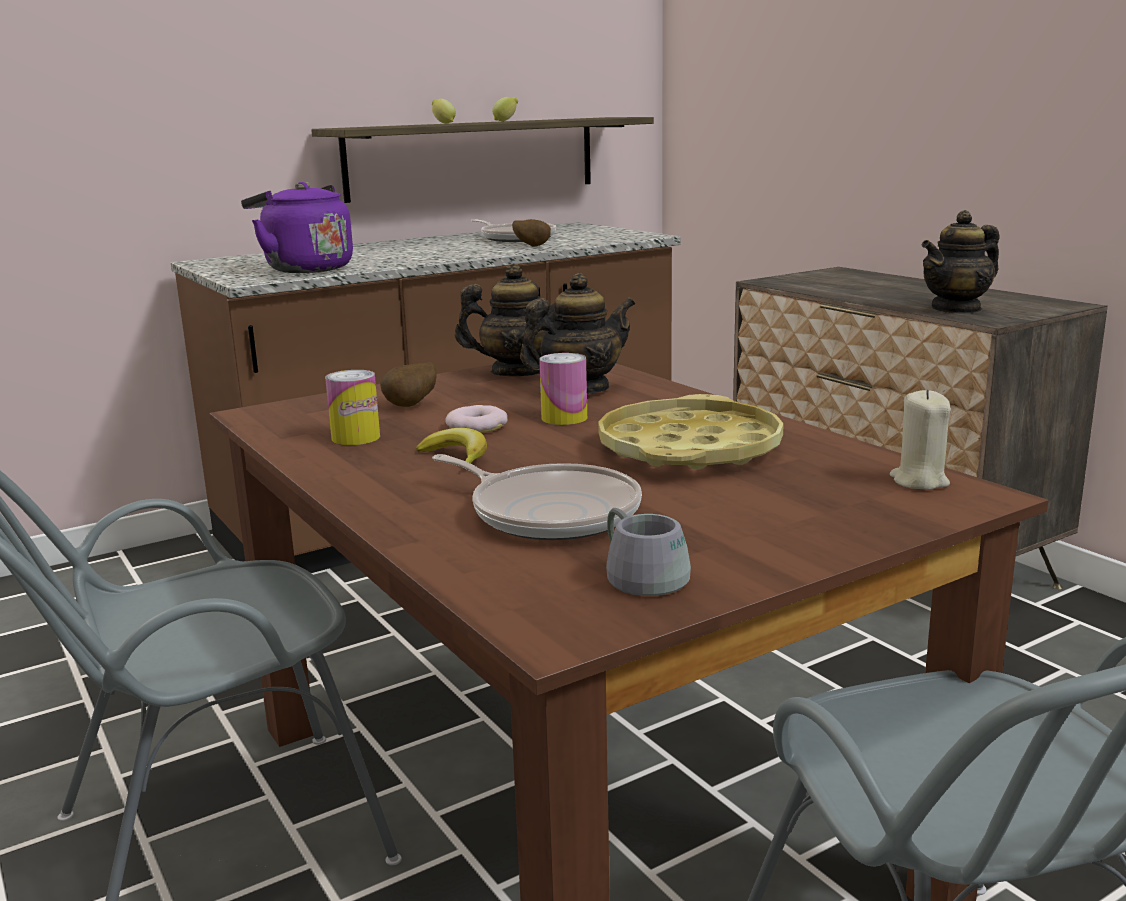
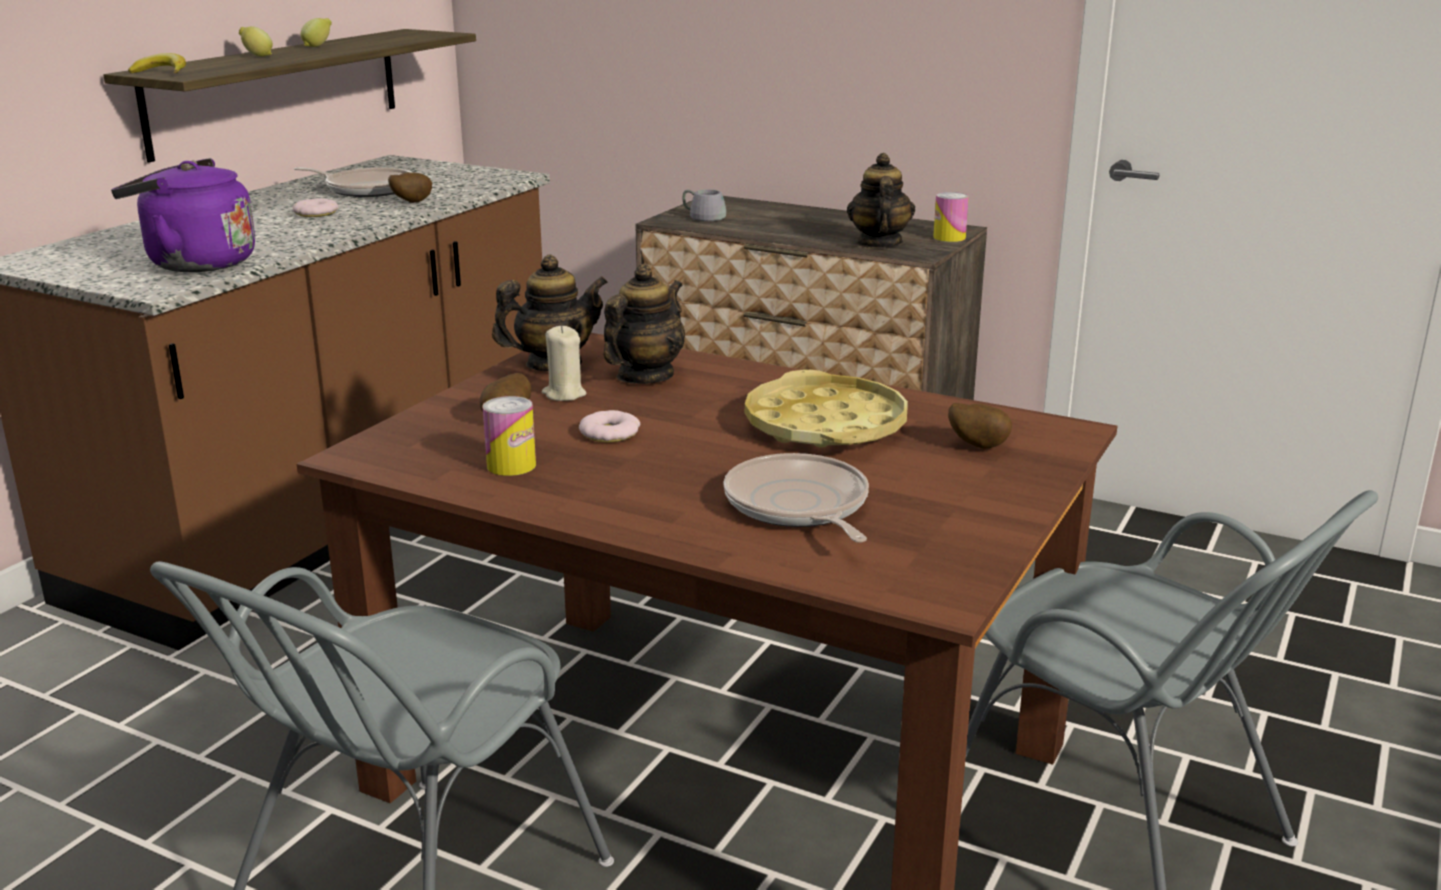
camera: 30 degrees left, 5 degrees up
banana [416,428,487,469] -> banana moved to [128,53,186,73]
frying pan [432,454,642,540] -> frying pan turned 120 degrees counterclockwise [723,453,869,543]
can [539,353,587,425] -> can moved to [933,192,969,242]
grey mug [606,508,691,596] -> grey mug moved to [683,189,726,221]
beige candle [890,390,951,490] -> beige candle moved to [542,326,586,401]
teapot [922,210,999,314] -> teapot turned 150 degrees clockwise [847,153,915,248]
none -> donut [293,198,339,217]
none -> potato [948,403,1012,449]

